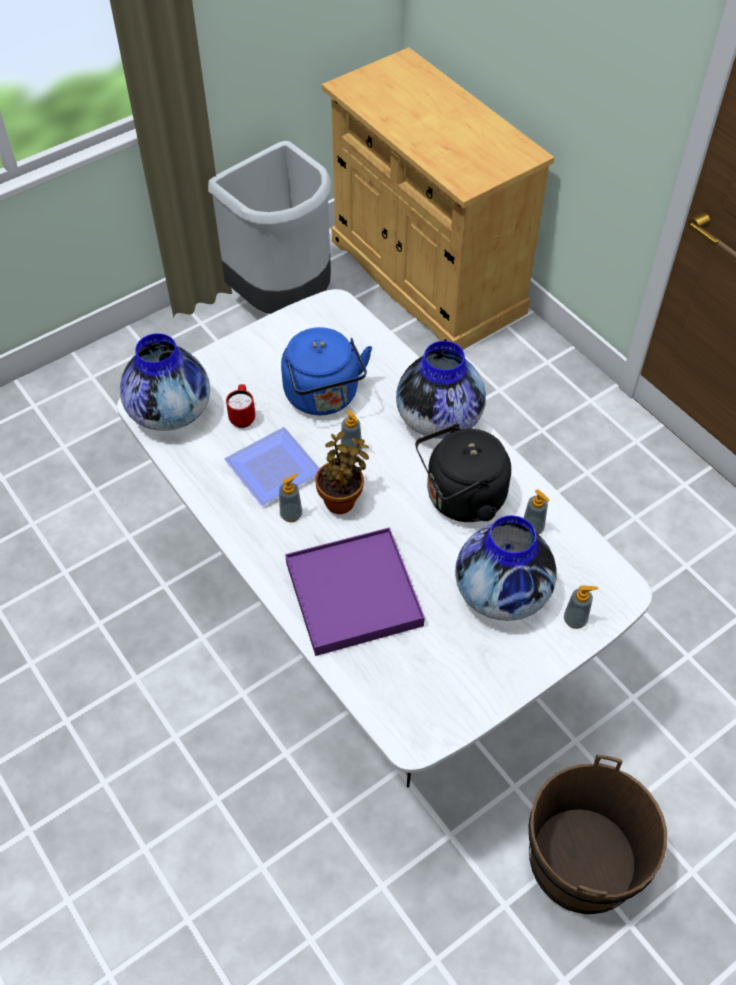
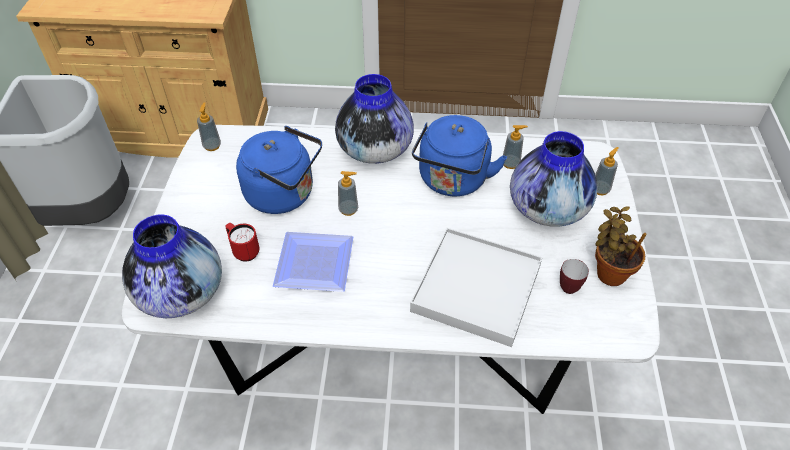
camera: 50 degrees left, 5 degrees down
soap dispenser [279,474,302,522] -> soap dispenser moved to [197,103,221,151]
purple tray [285,527,425,656] -> white tray [410,228,542,347]
potted plant [315,431,369,514] -> potted plant moved to [595,206,647,286]
black kettle [415,424,511,522] -> blue kettle [412,115,507,196]
brown bucket [529,755,667,914] -> none
none -> mug [560,259,589,294]

